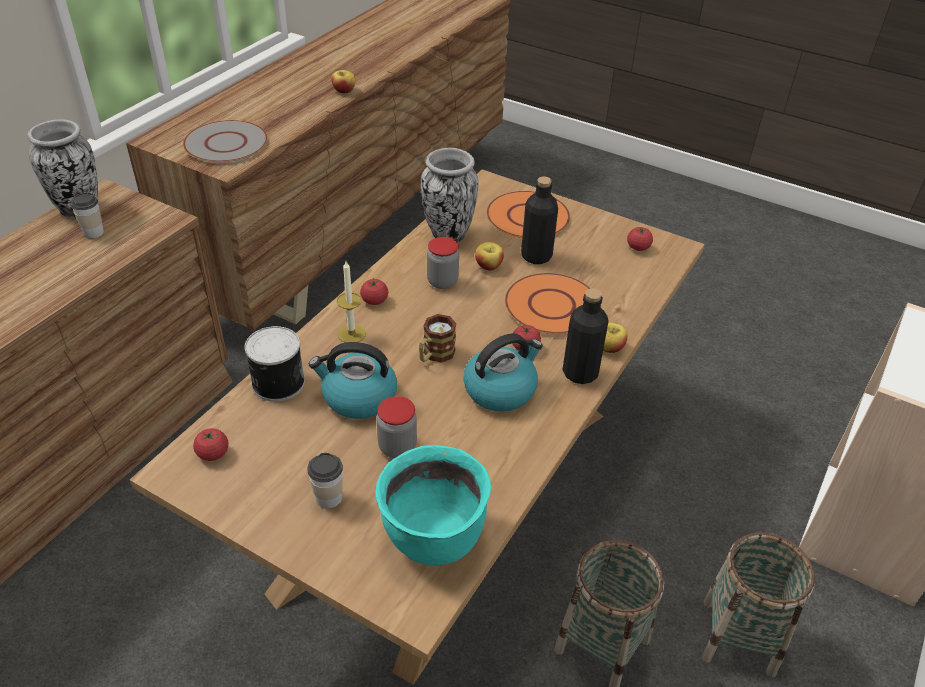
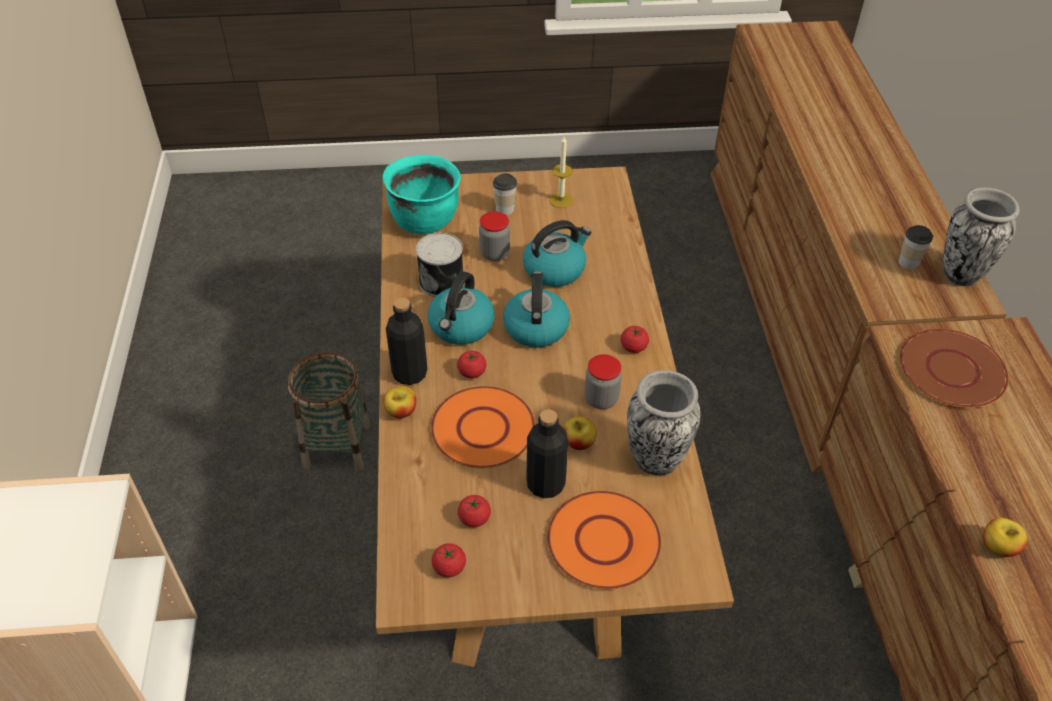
camera: 145 degrees right, 5 degrees up
grey plate [183,120,268,164] -> brown plate [899,329,1009,408]
tomato [193,428,228,461] -> tomato moved to [458,495,491,527]
can [244,326,305,402] -> can moved to [416,233,464,297]
candle [337,261,366,342] -> candle moved to [549,136,573,208]
mug [419,314,456,363] -> kettle [503,271,570,348]
basket [701,532,815,678] -> none

